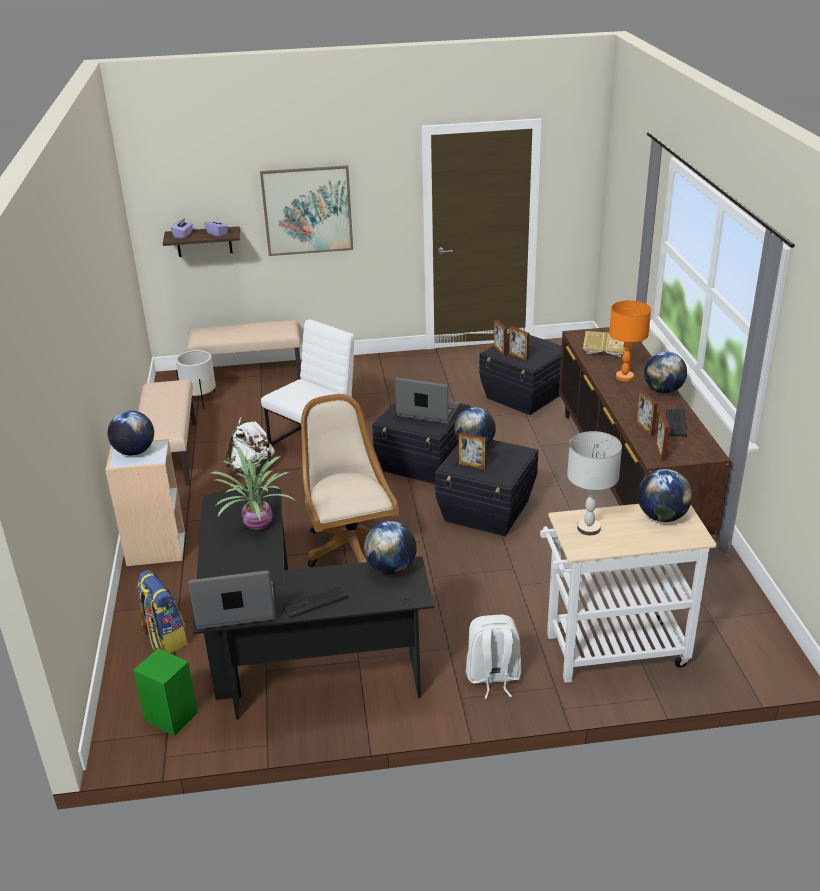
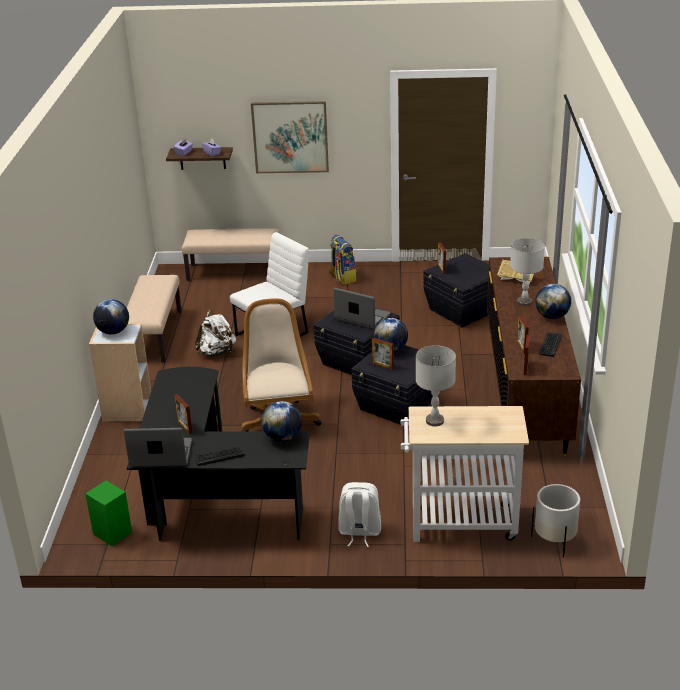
camera: 10 degrees right, 0 degrees up
backpack [137,570,188,653] -> backpack moved to [330,235,356,285]
white planter [176,350,216,409] -> white planter moved to [531,484,580,557]
potted plant [211,447,295,531] -> none
picture frame [509,326,530,361] -> picture frame moved to [174,394,193,434]
orange table lamp [609,300,651,381] -> grey table lamp [510,238,545,306]
globe [638,469,692,522] -> none

